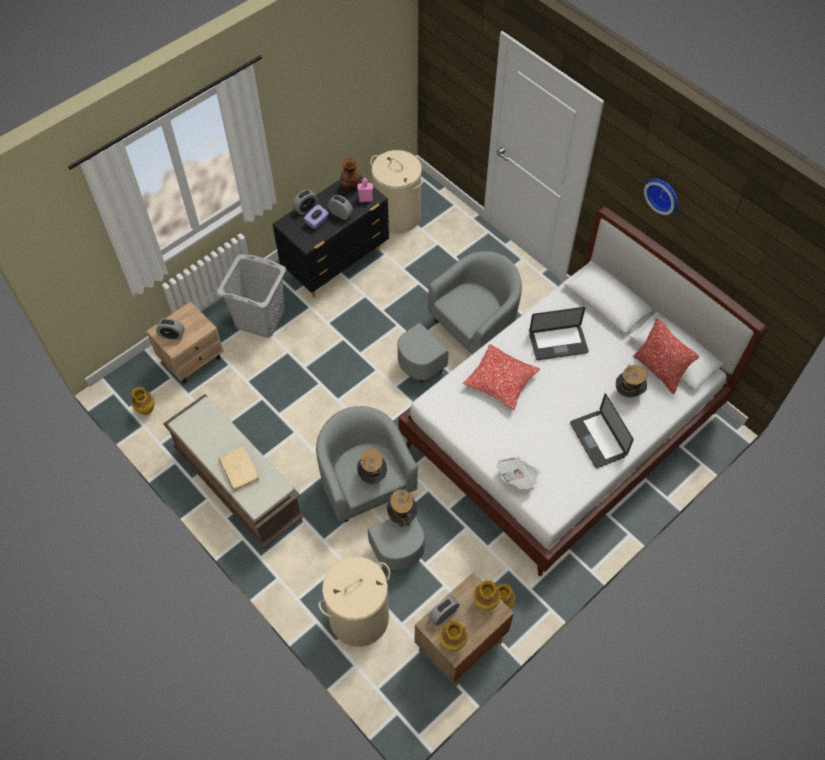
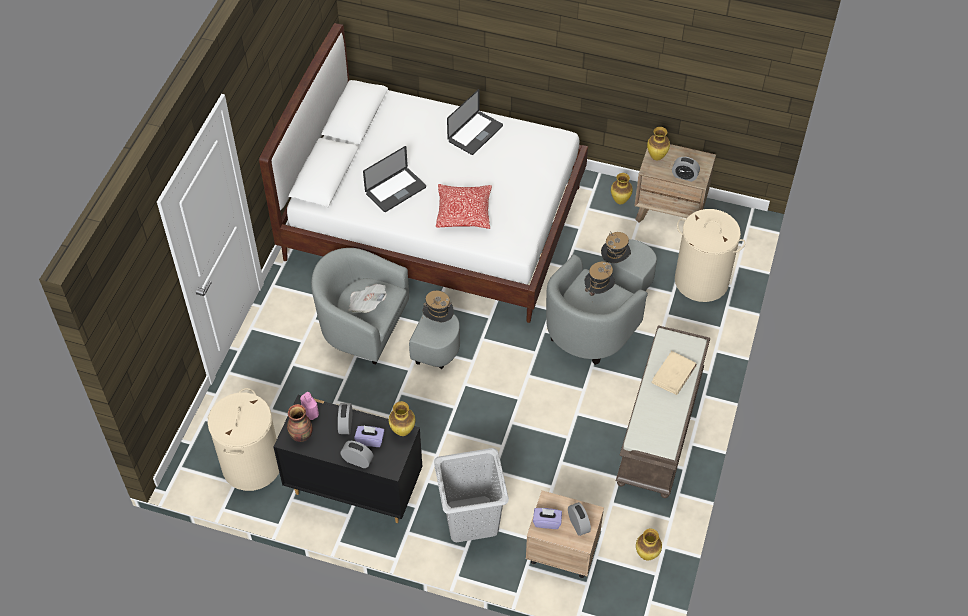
camera: 120 degrees left, 5 degrees down
vase [440,621,467,651] -> vase moved to [389,401,415,436]
newspaper [497,457,540,489] -> newspaper moved to [348,284,386,313]
laptop [529,307,589,360] -> laptop turned 90 degrees clockwise [363,146,426,212]
hat [616,364,647,398] -> hat moved to [422,291,454,323]
pillow [633,318,700,394] -> none
wall clock [644,178,678,215] -> none
none -> purple tissue box [533,508,562,529]

